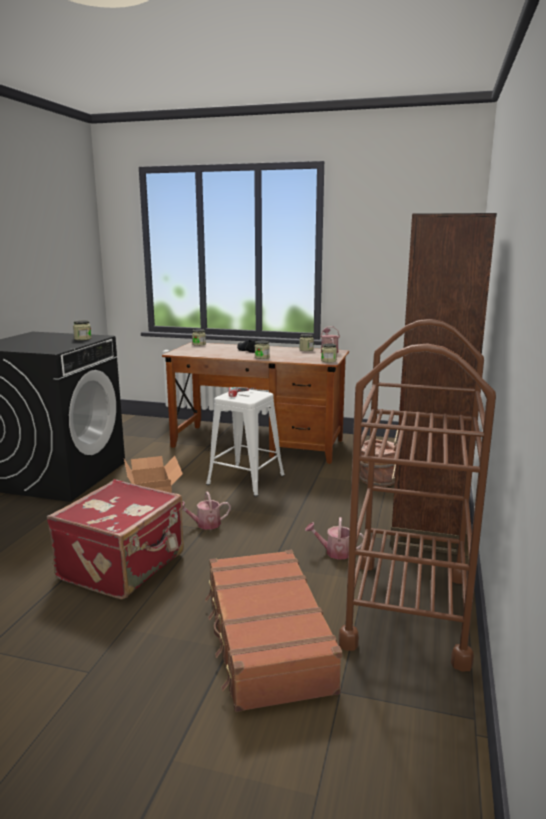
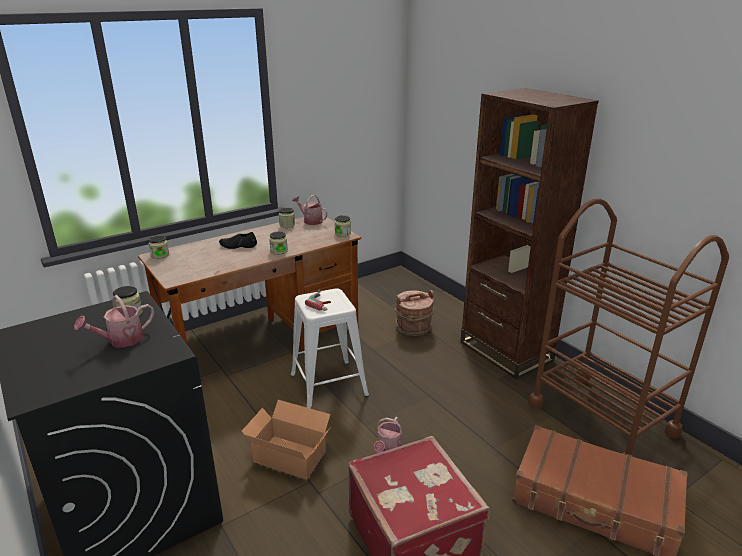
camera: 50 degrees left, 10 degrees up
watering can [305,517,364,560] -> watering can moved to [74,295,154,348]

